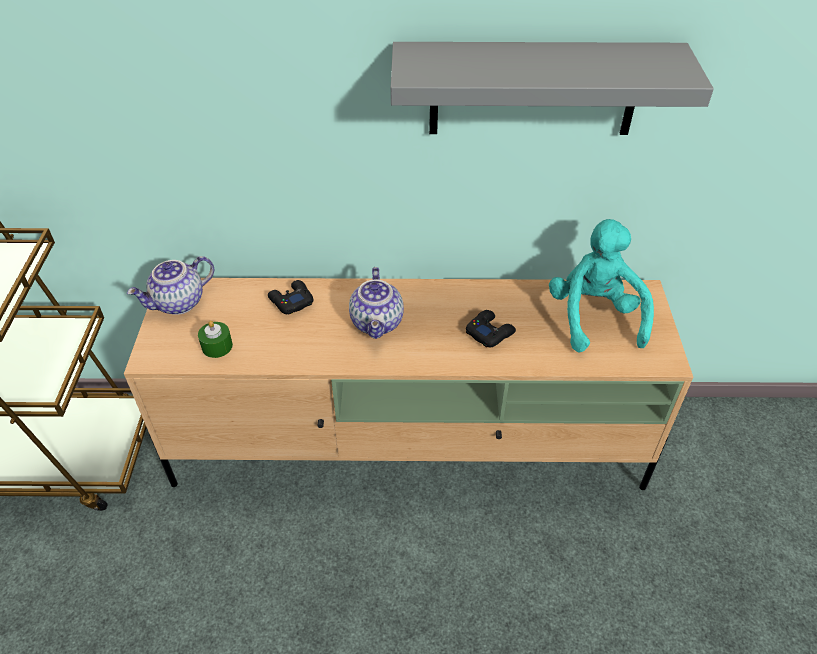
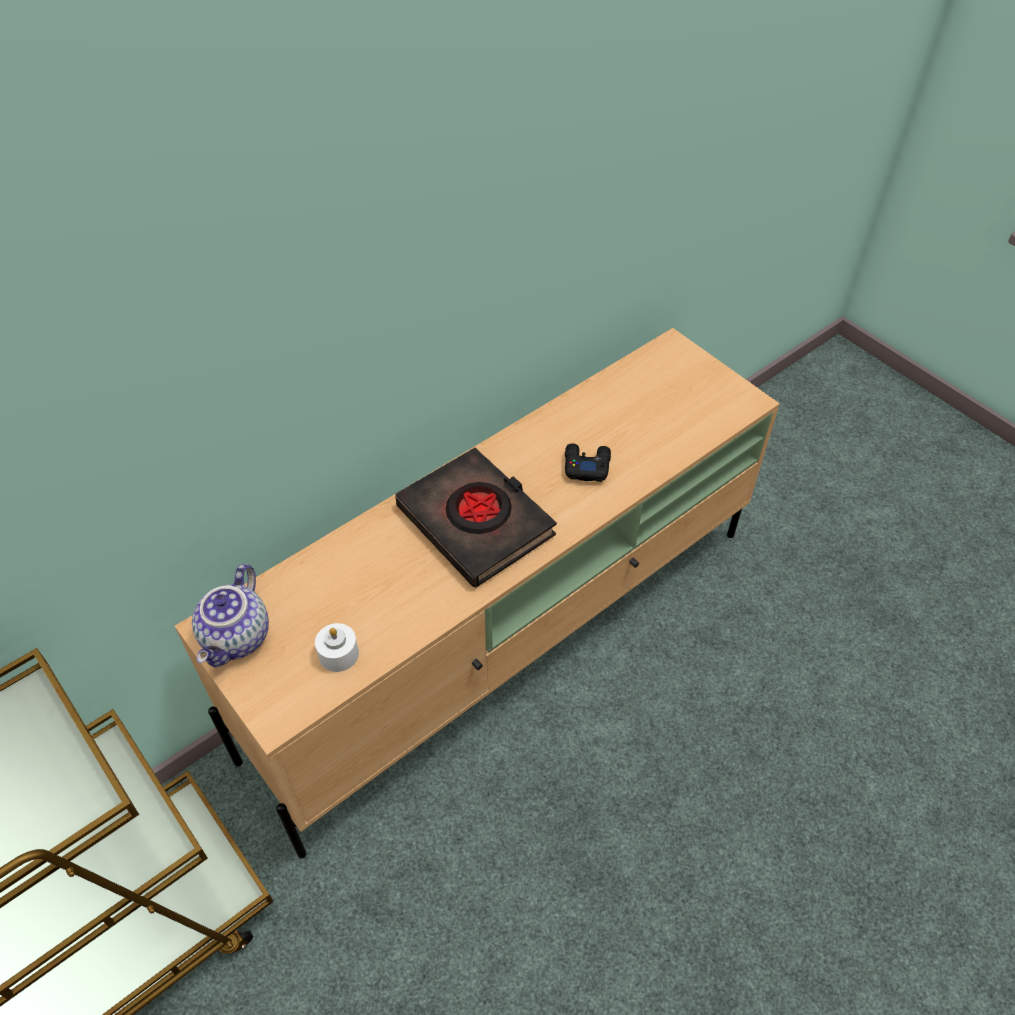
camera: 40 degrees left, 5 degrees up
green candle [198,321,233,358] -> white candle [315,623,359,672]
black game controller [268,280,313,314] -> none
teapot [349,267,404,339] -> black book [395,448,557,588]
grey shelf [391,42,714,135] -> none
turquoise plush toy [549,219,654,352] -> none

